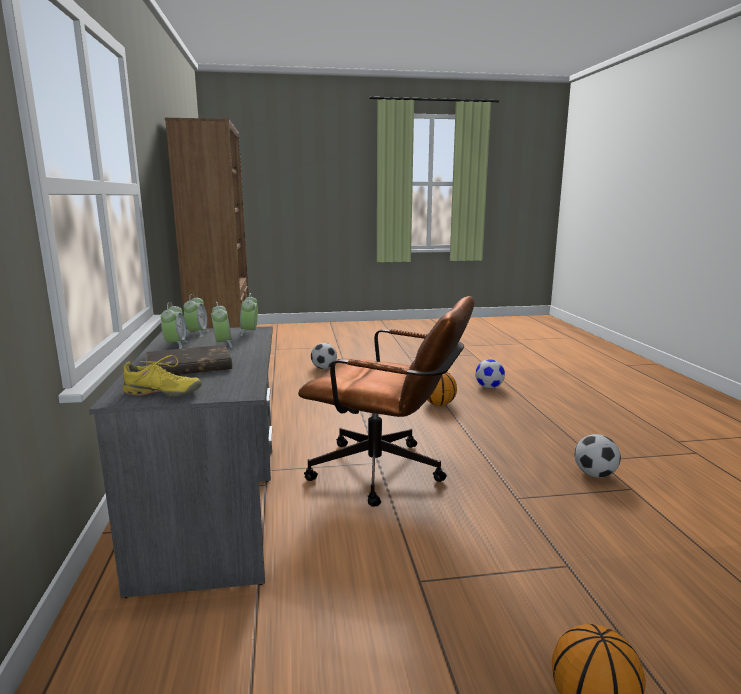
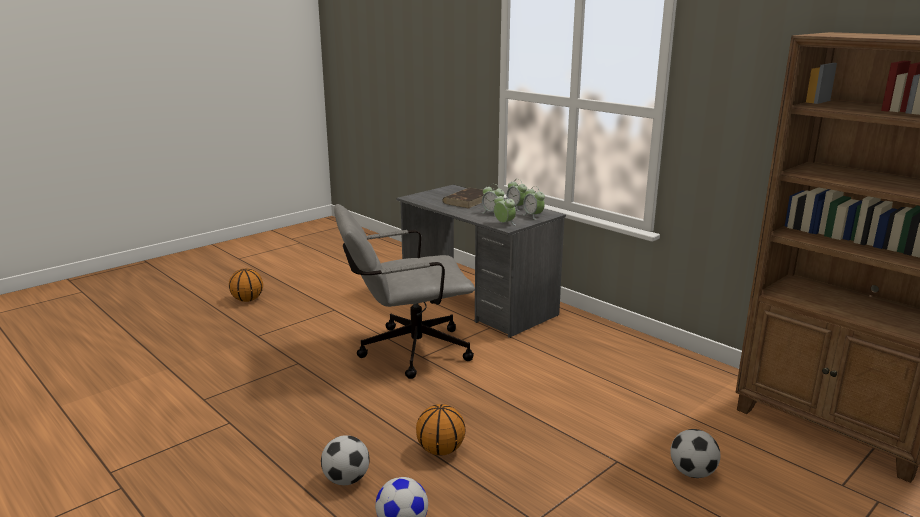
camera: 145 degrees right, 5 degrees up
yellow shoe [122,355,202,397] -> none
brown office chair [298,296,474,507] -> grey office chair [334,204,475,379]
football [575,434,621,478] -> football moved to [321,435,370,485]

